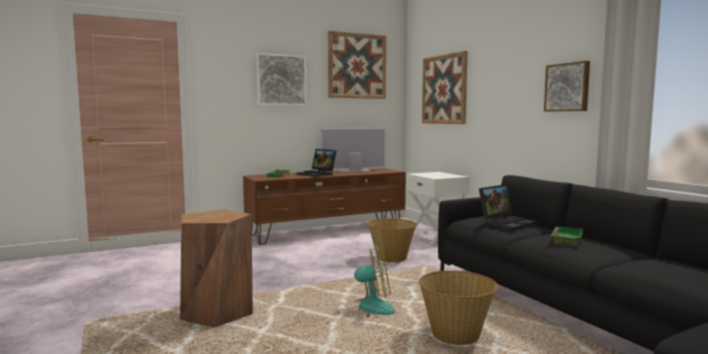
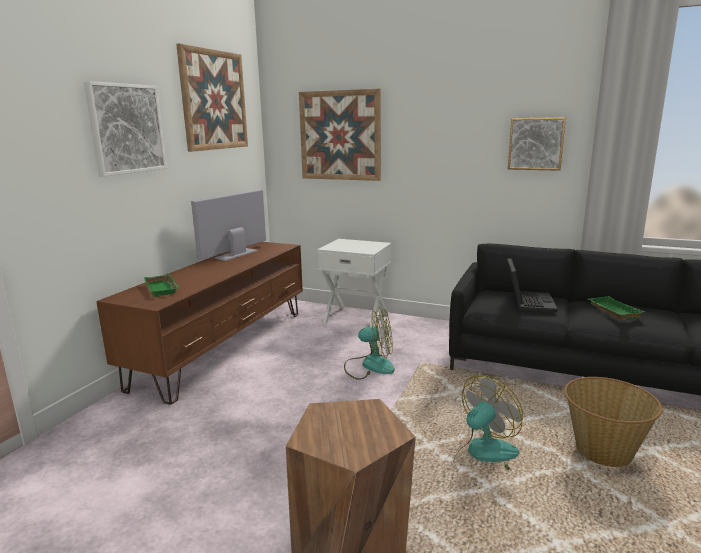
camera: 40 degrees left, 10 degrees up
laptop [296,149,337,177] -> none
basket [367,218,417,263] -> fan [344,307,395,380]

